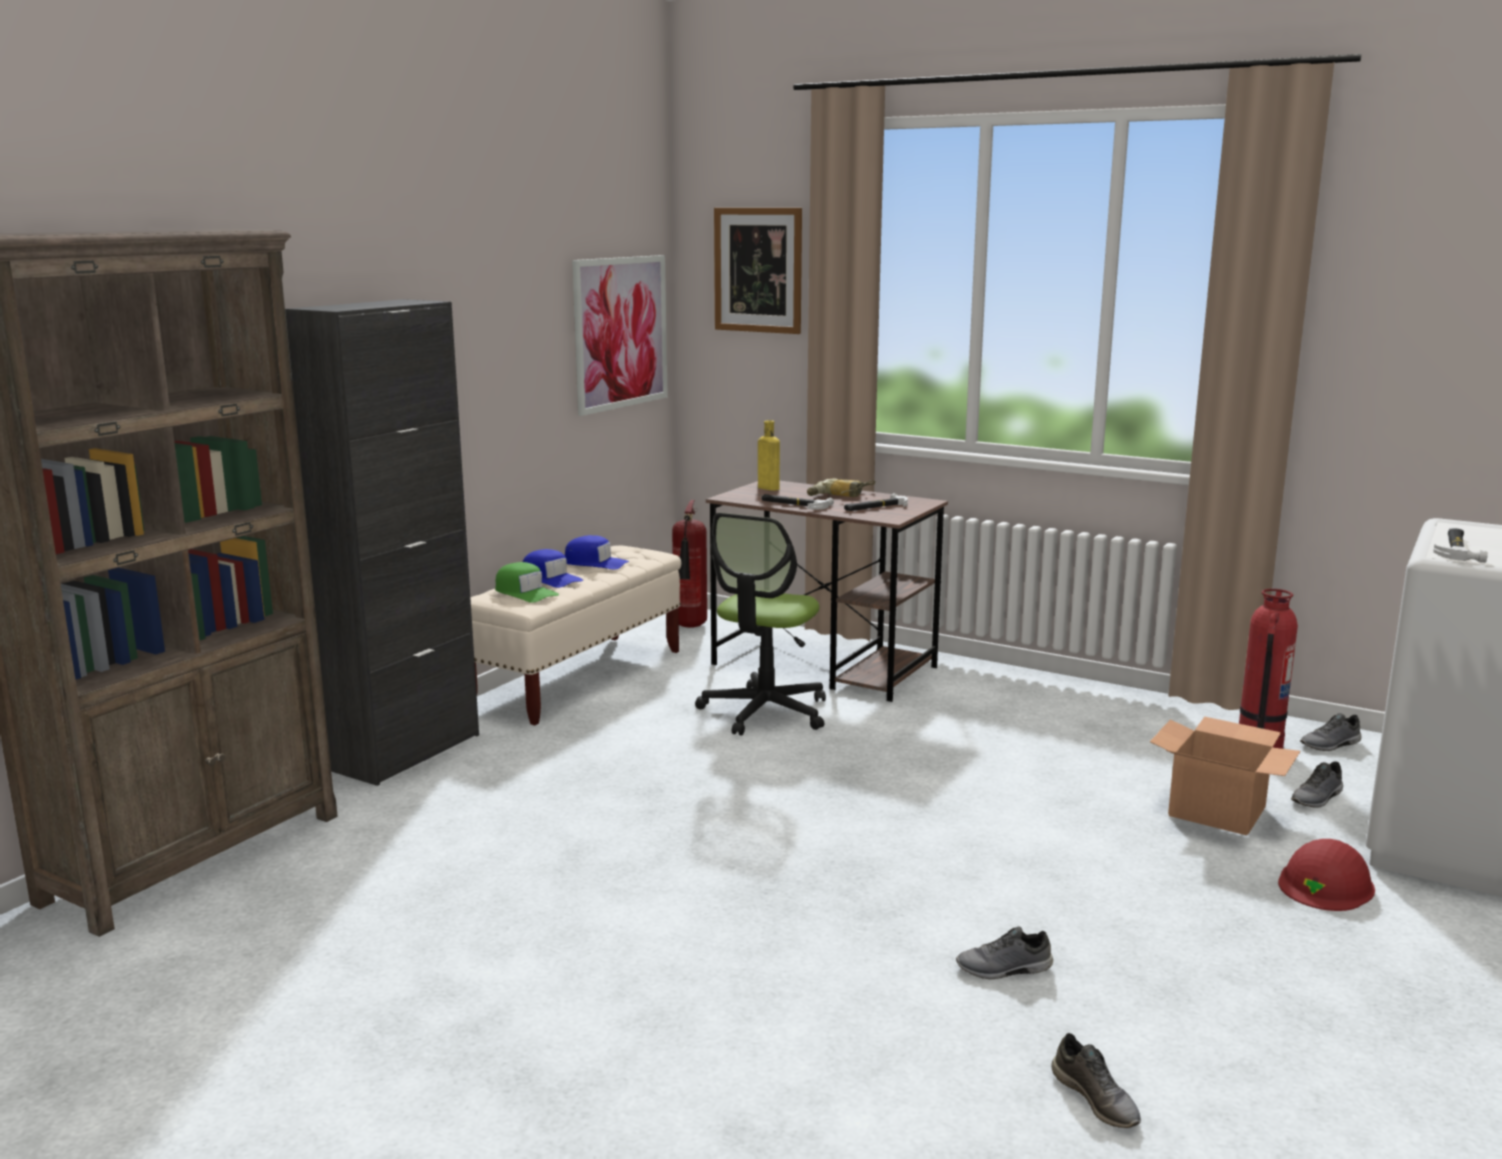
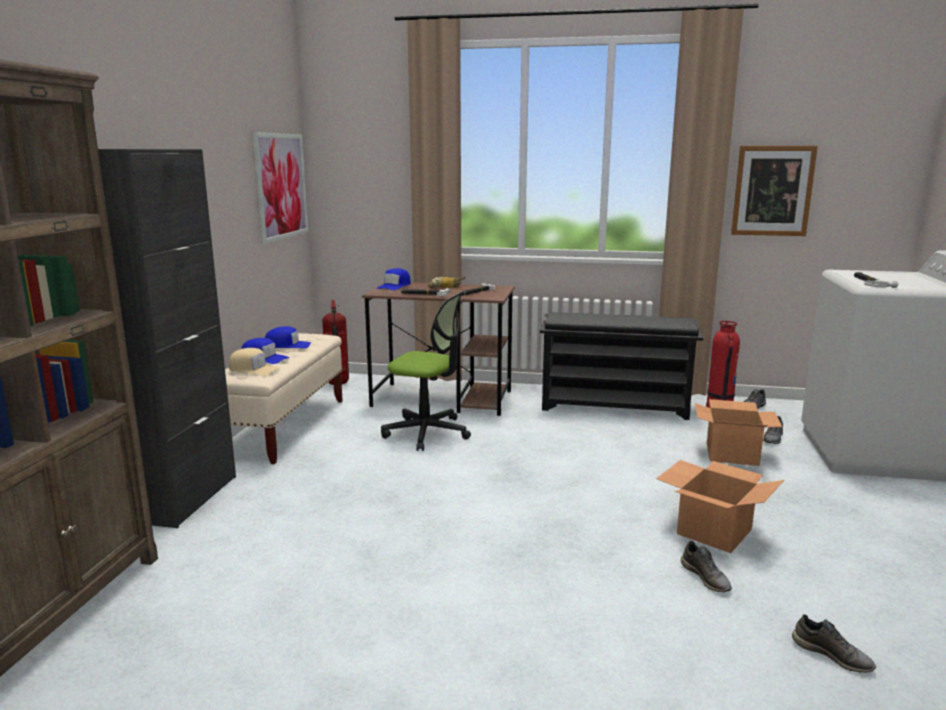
camera: 20 degrees left, 0 degrees up
green cap [495,562,559,603] -> beige cap [229,348,280,376]
office chair [695,513,826,736] -> office chair turned 75 degrees counterclockwise [381,292,471,451]
picture [714,208,802,334] -> picture moved to [731,146,818,236]
yellow bottle [758,420,780,491] -> blue cap [377,268,411,290]
grey shoe [956,926,1053,979] -> grey shoe turned 90 degrees counterclockwise [681,541,732,592]
red hard hat [1278,839,1375,911] -> none
none -> black shoe rack [540,312,703,420]
none -> cardboard box [656,460,784,553]

